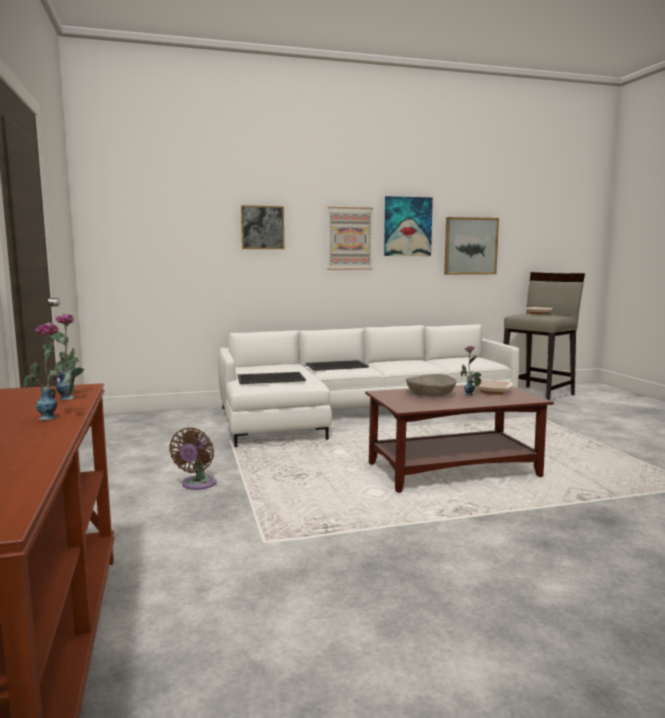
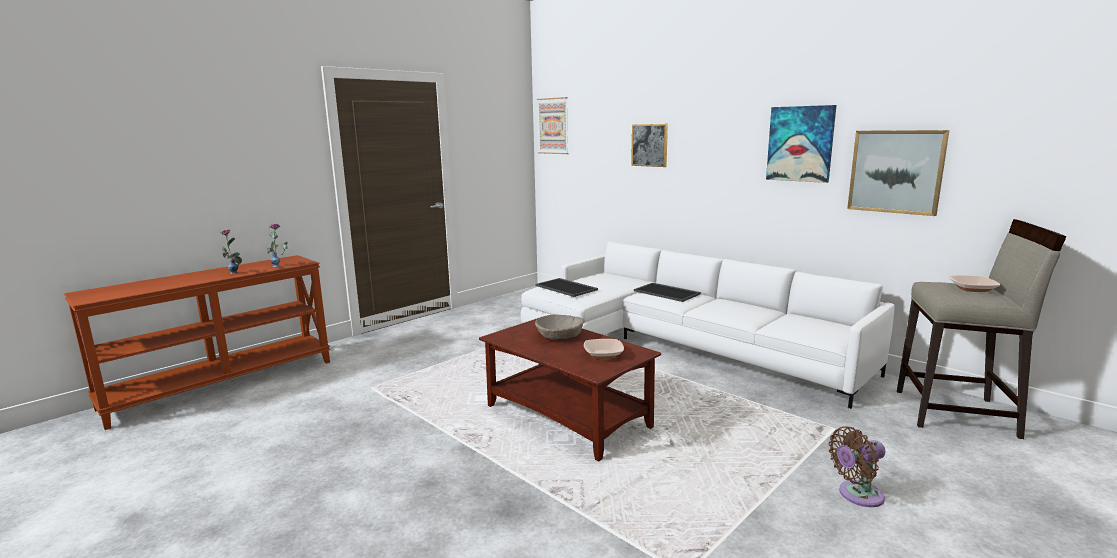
camera: 60 degrees right, 5 degrees up
brown fan [169,428,217,490] -> brown fan moved to [829,426,886,507]
picture [327,207,373,270] -> picture moved to [537,97,569,154]
vase [461,346,481,396] -> none

